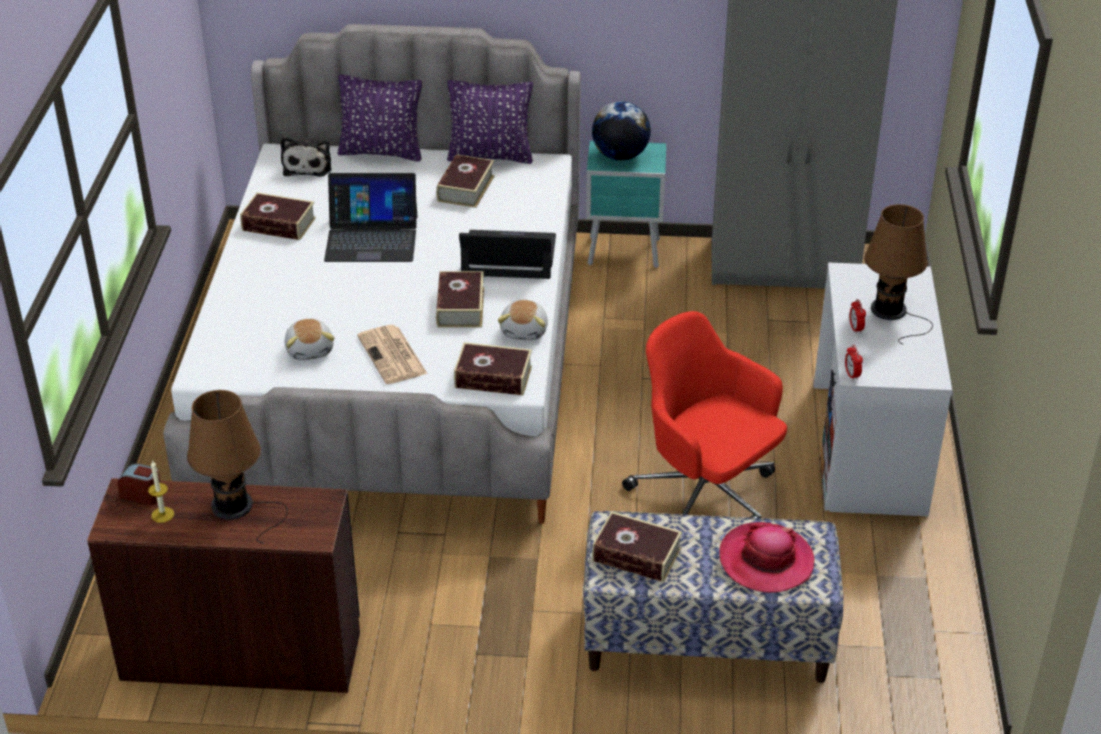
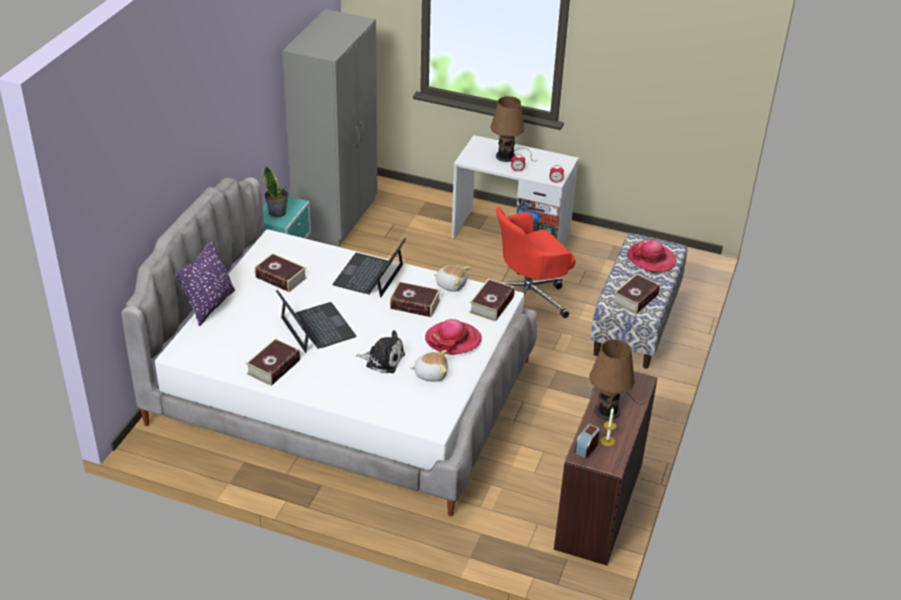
camera: 75 degrees left, 0 degrees up
plush toy [281,136,331,177] -> plush toy moved to [356,330,405,373]
laptop [324,173,418,262] -> laptop turned 45 degrees counterclockwise [276,290,357,353]
newspaper [357,325,427,384] -> hat [425,319,482,355]
purple pillow [447,80,533,164] -> none
globe [592,101,651,161] -> potted plant [263,166,289,218]

